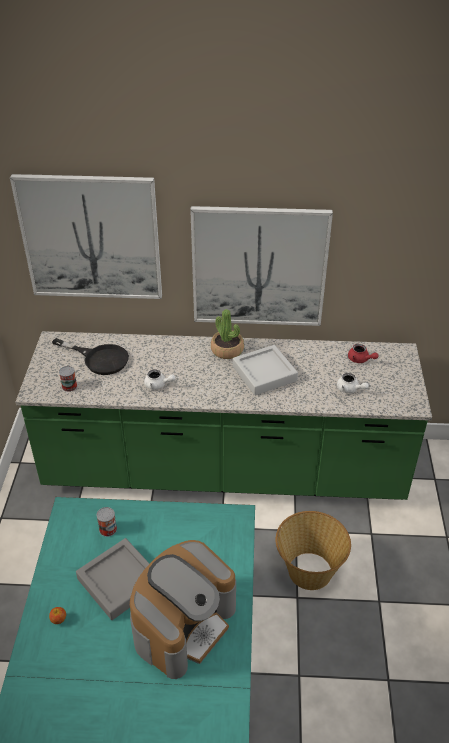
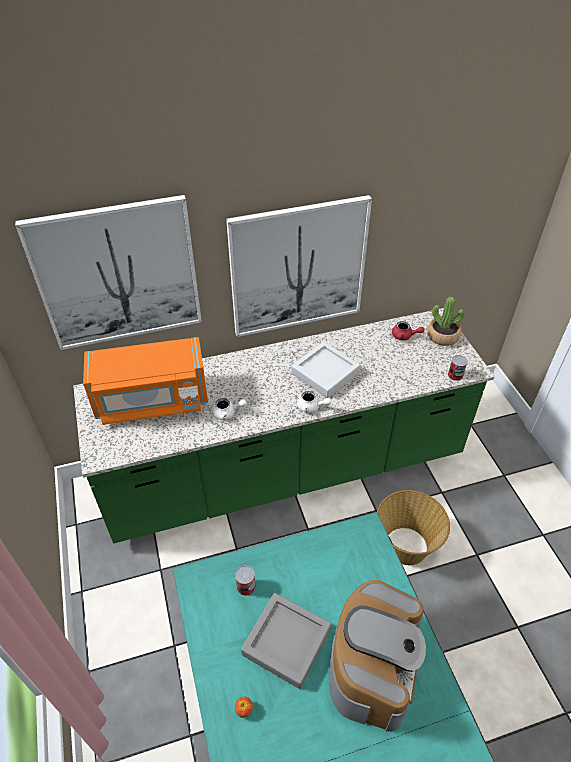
camera: 20 degrees left, 5 degrees up
black frying pan [52,338,129,375] -> orange microwave [83,337,208,425]
can [59,366,77,392] -> can moved to [448,355,468,381]
potted plant [211,309,244,359] -> potted plant moved to [427,297,464,346]
white teapot [337,373,369,393] -> white teapot moved to [297,391,332,413]

